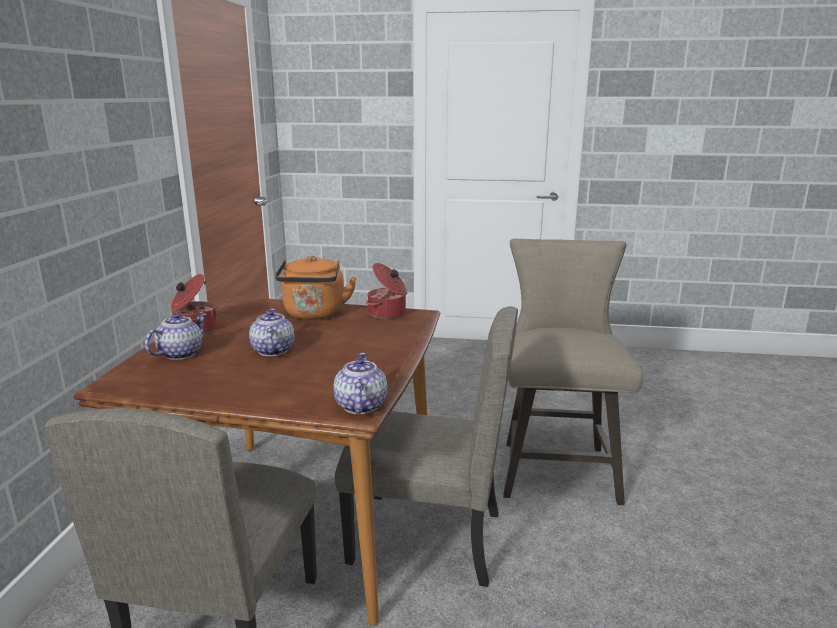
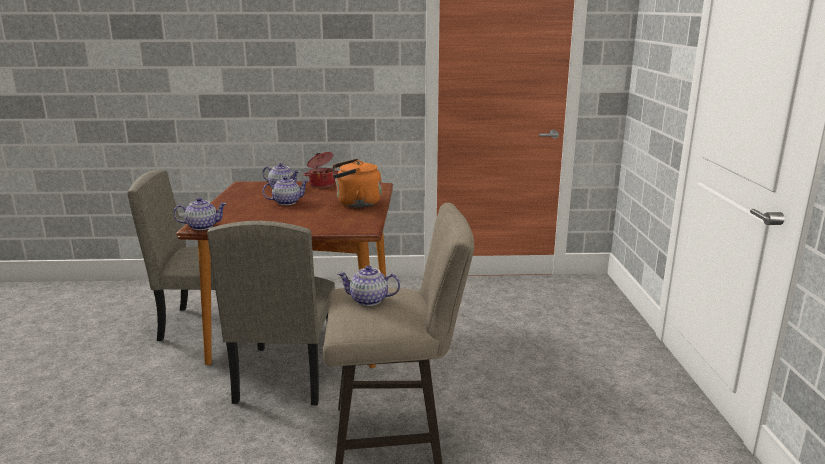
camera: 80 degrees right, 0 degrees up
cooking pot [366,263,407,319] -> none
none -> teapot [337,265,400,306]

